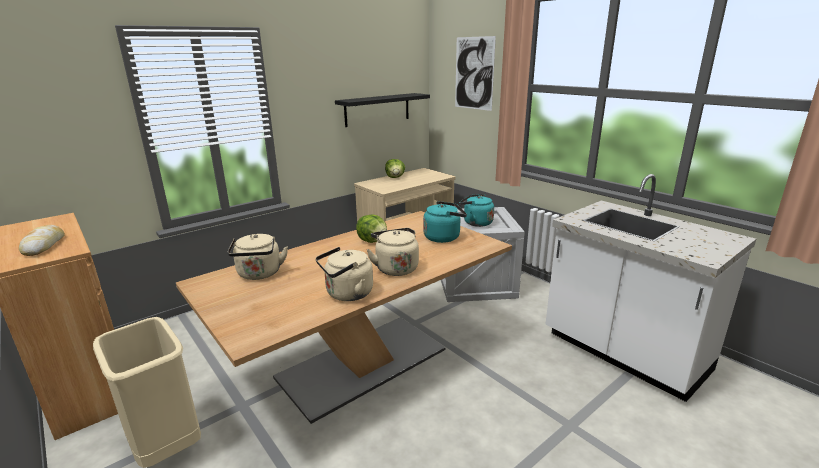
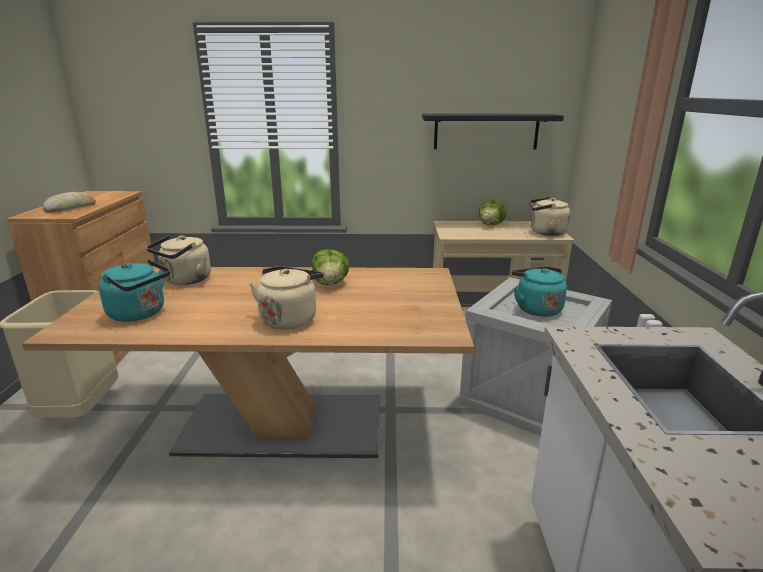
camera: 40 degrees right, 0 degrees up
beige kettle [315,247,373,301] -> beige kettle moved to [529,197,570,236]
turquoise kettle [423,201,467,243] -> turquoise kettle moved to [99,260,170,322]
picture [455,36,496,111] -> none

